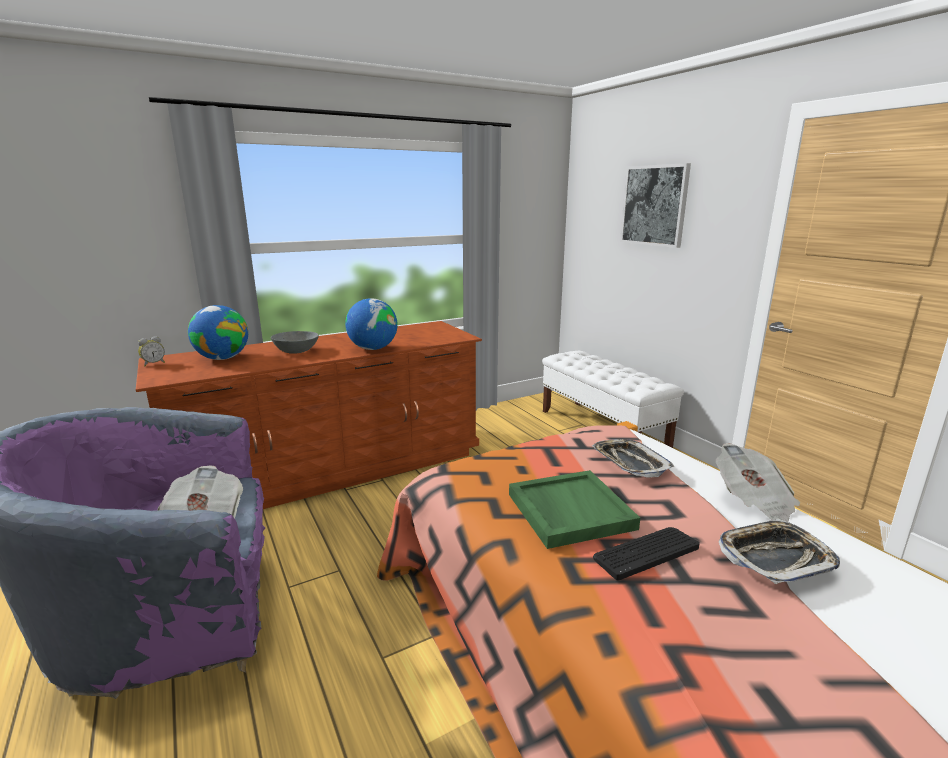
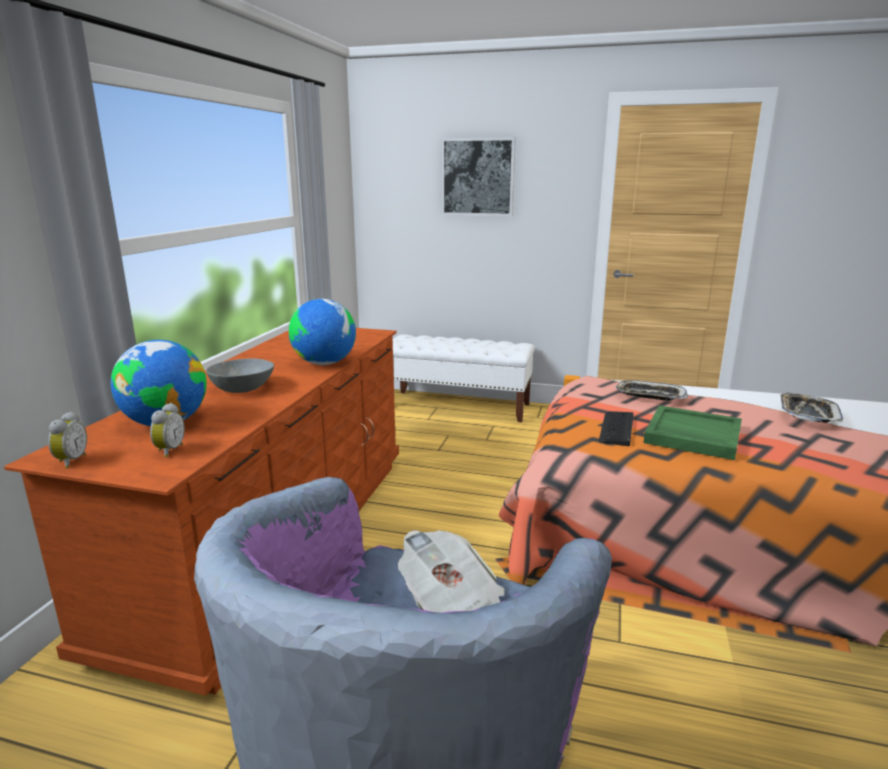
camera: 45 degrees left, 0 degrees up
keyboard [593,527,700,580] -> keyboard moved to [599,411,634,446]
newspaper [716,443,800,522] -> none
none -> alarm clock [150,403,185,458]

